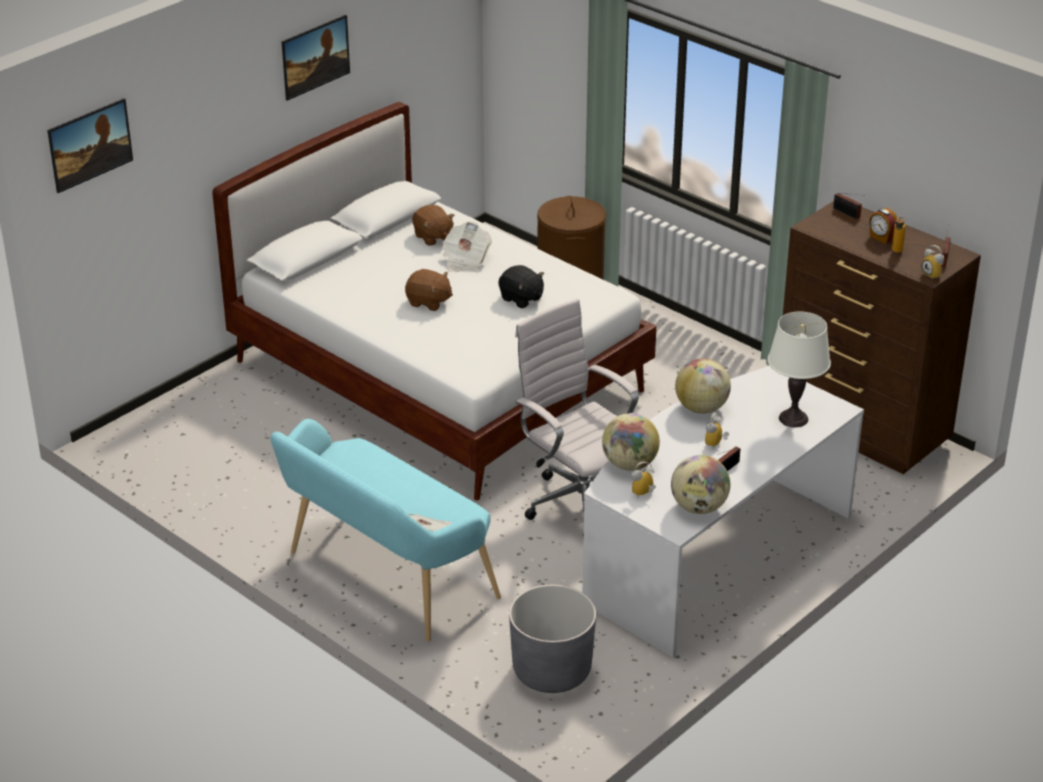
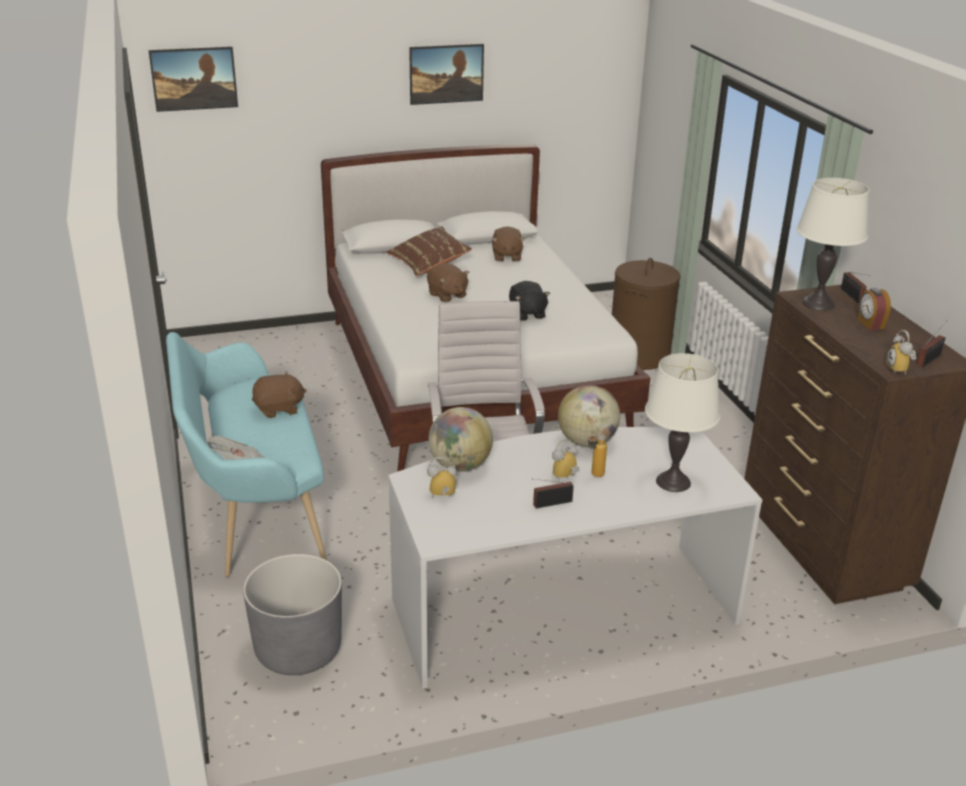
camera: 30 degrees right, 5 degrees down
newspaper [442,222,492,272] -> none
globe [671,455,730,514] -> none
bottle [892,216,906,253] -> bottle moved to [588,433,607,477]
none -> brown plush toy [252,371,307,418]
none -> brown pillow [386,226,472,276]
none -> white table lamp [796,178,869,311]

